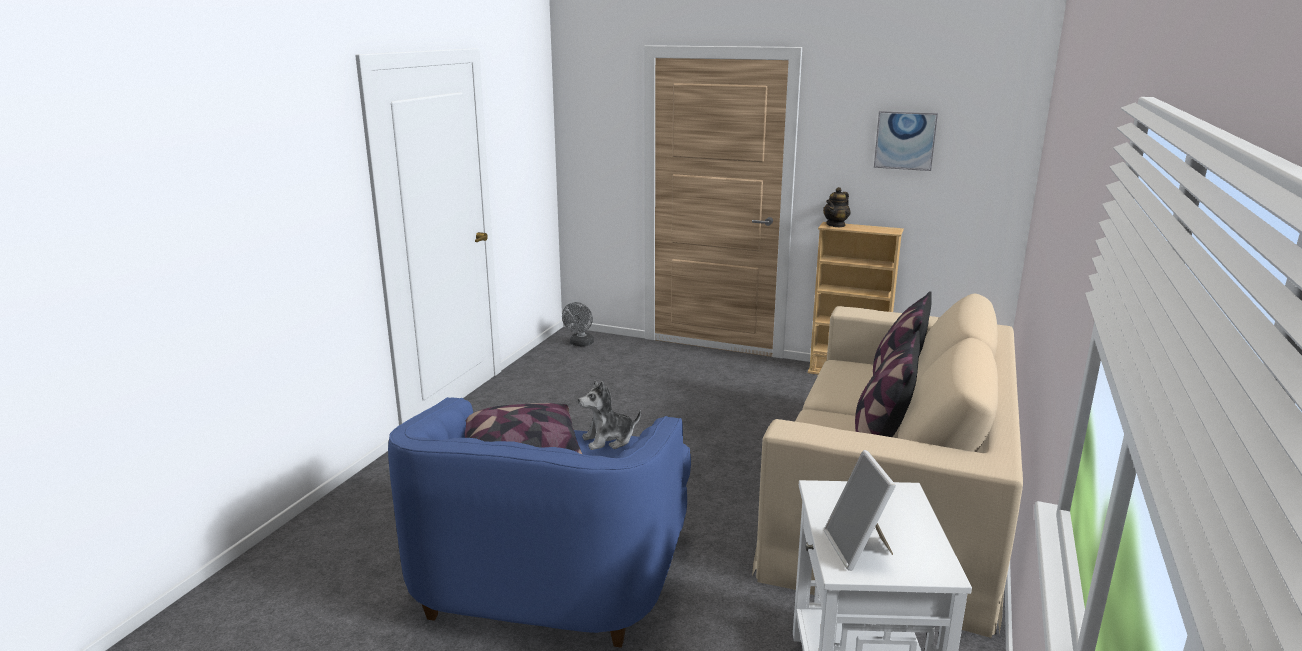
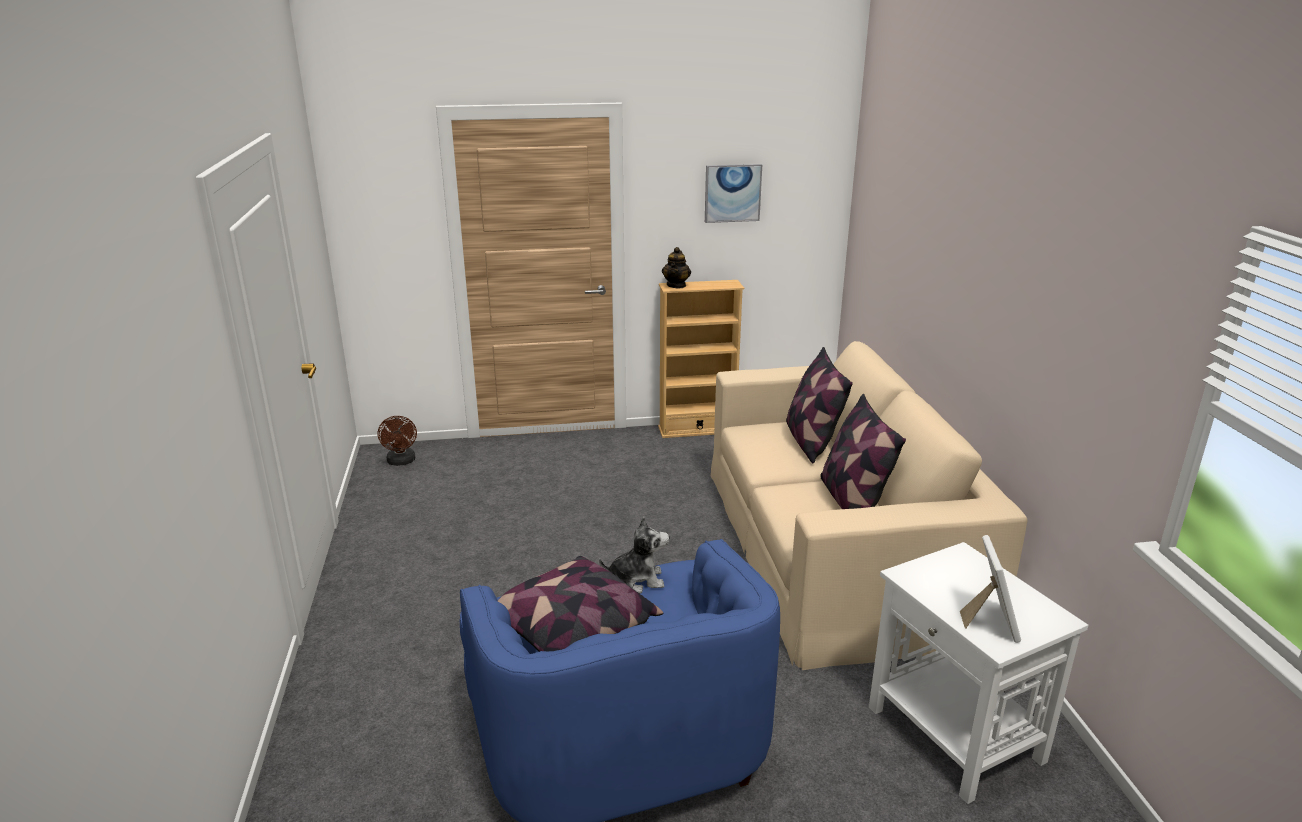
camera: 30 degrees left, 5 degrees up
grey fan [562,302,594,346] -> brown fan [378,416,417,466]
plush toy [578,380,641,450] -> plush toy turned 135 degrees counterclockwise [599,516,669,594]
picture frame [824,450,896,571] -> picture frame turned 135 degrees counterclockwise [960,535,1021,643]

